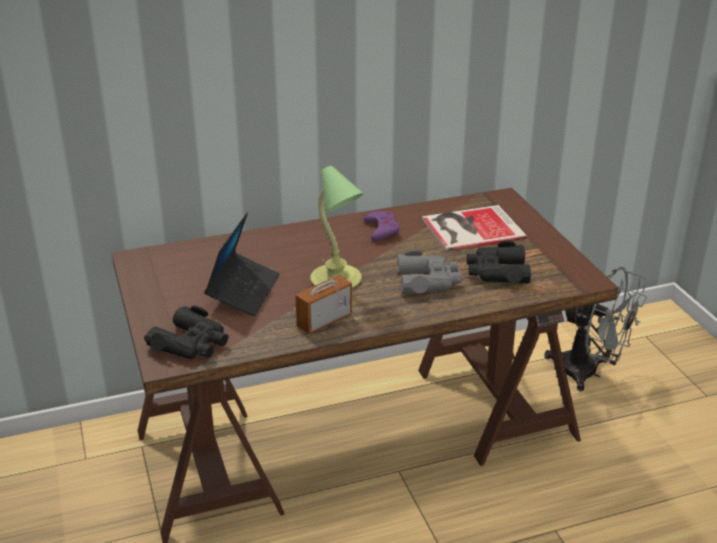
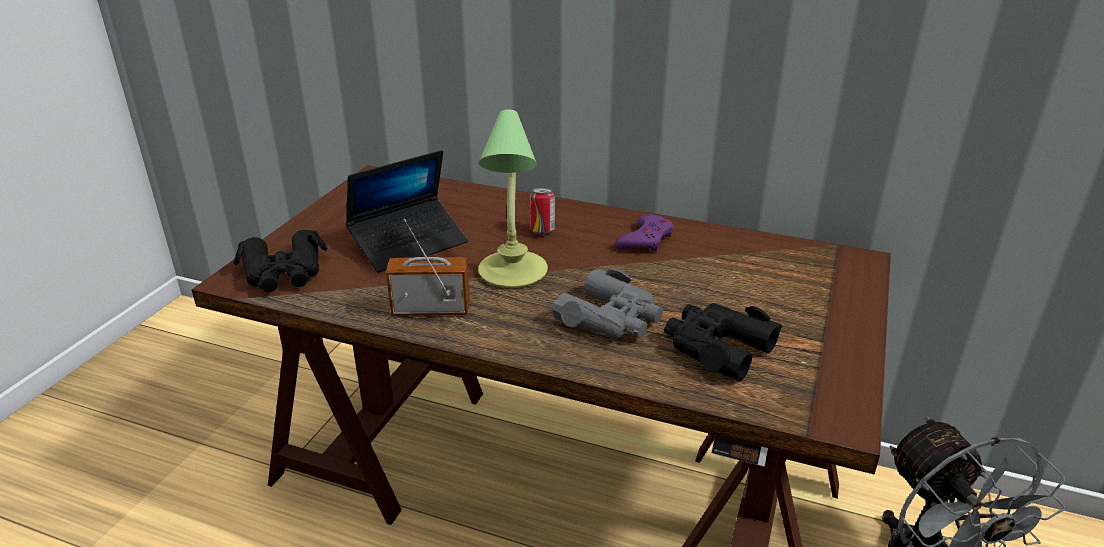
camera: 40 degrees right, 0 degrees up
book [422,205,527,251] -> none
none -> can [530,188,555,235]

